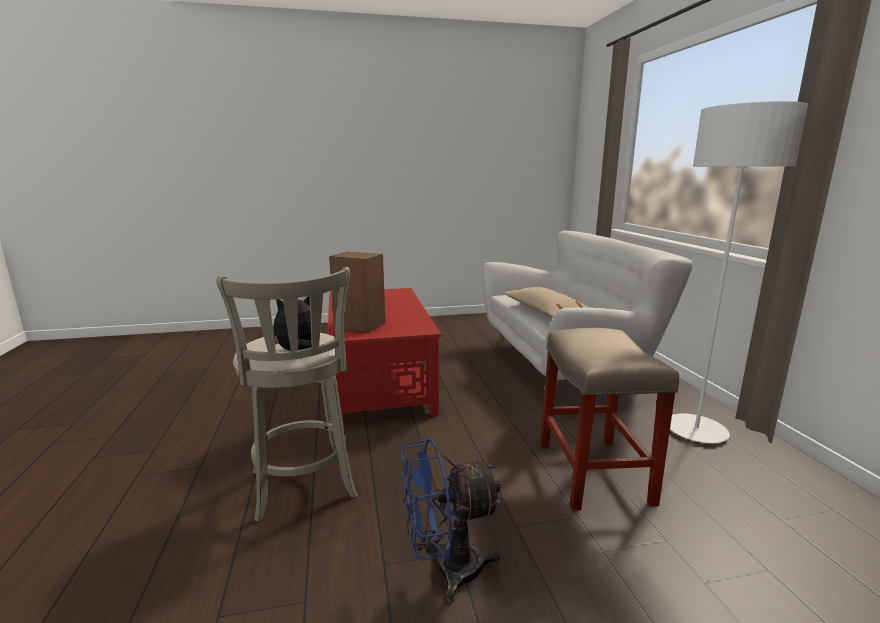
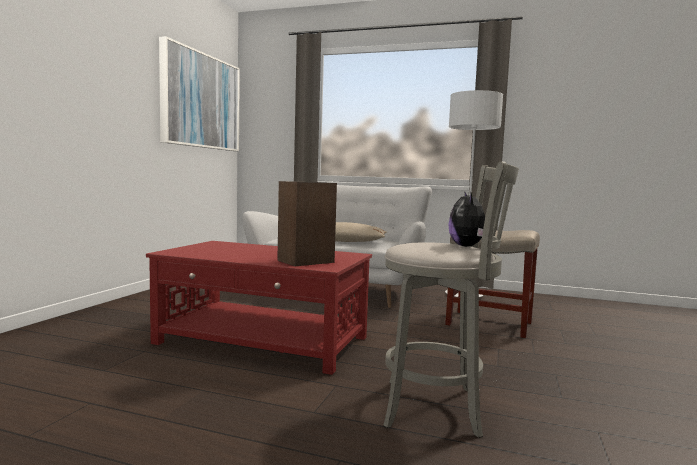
camera: 60 degrees left, 10 degrees down
blue fan [400,438,503,603] -> none
none -> picture [159,36,240,151]

